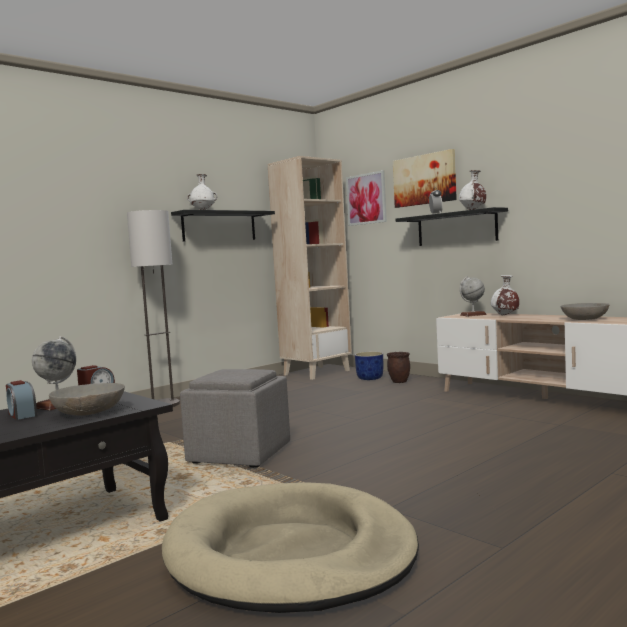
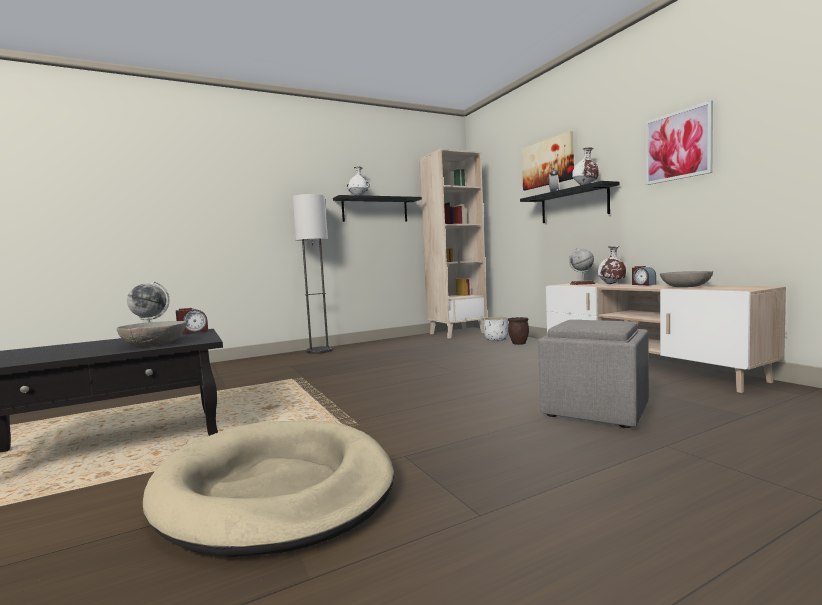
camera: 15 degrees right, 0 degrees up
alarm clock [6,380,37,420] -> alarm clock moved to [632,266,656,285]
grey ottoman [180,369,290,468] -> grey ottoman moved to [538,320,649,428]
picture [346,170,387,226] -> picture moved to [645,100,713,185]
blue planter [355,352,383,380] -> white planter [483,317,509,341]

